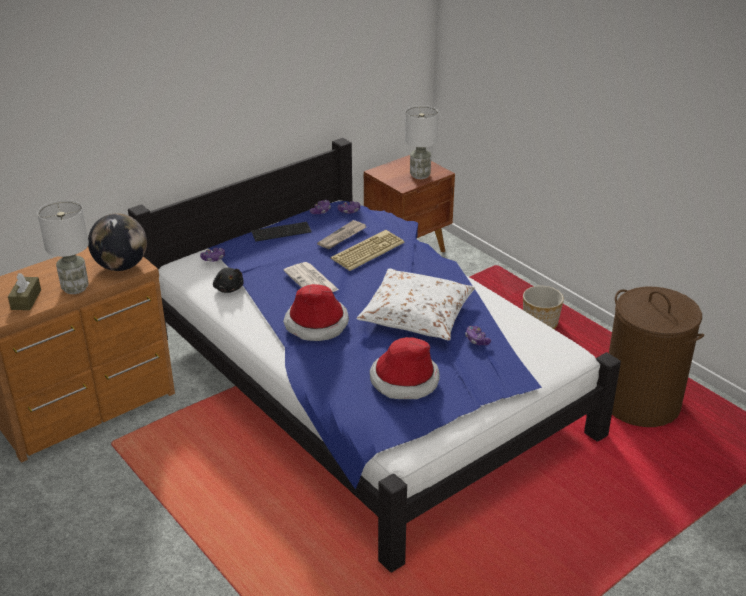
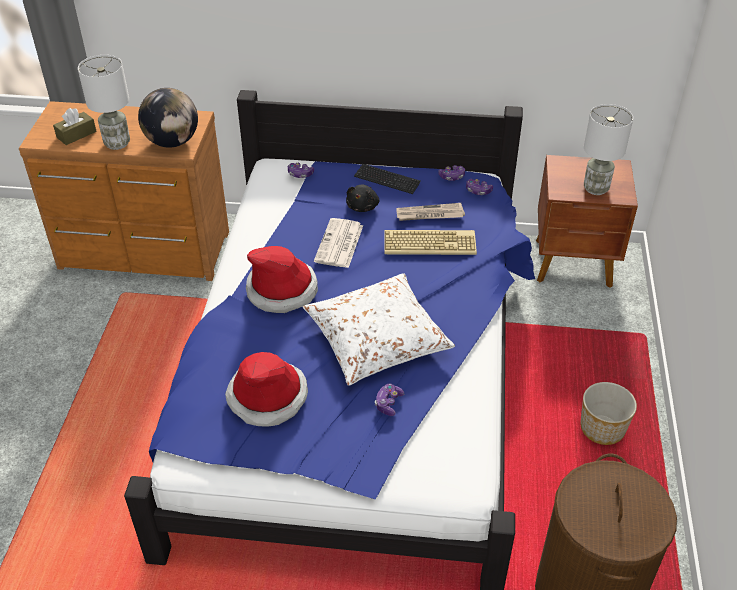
camera: 45 degrees right, 10 degrees up
black plush toy [213,268,244,293] -> black plush toy moved to [346,185,379,212]

